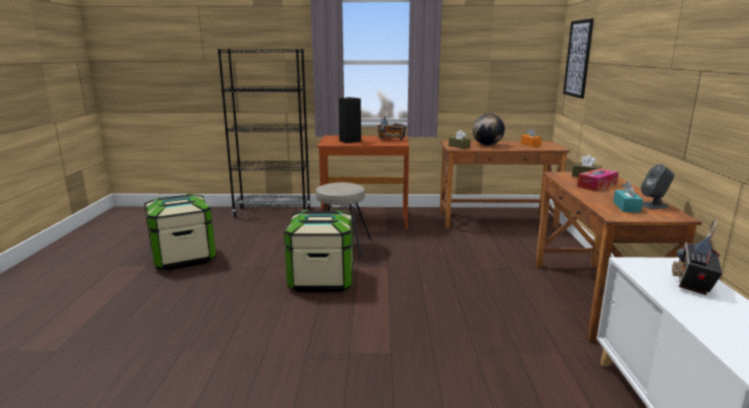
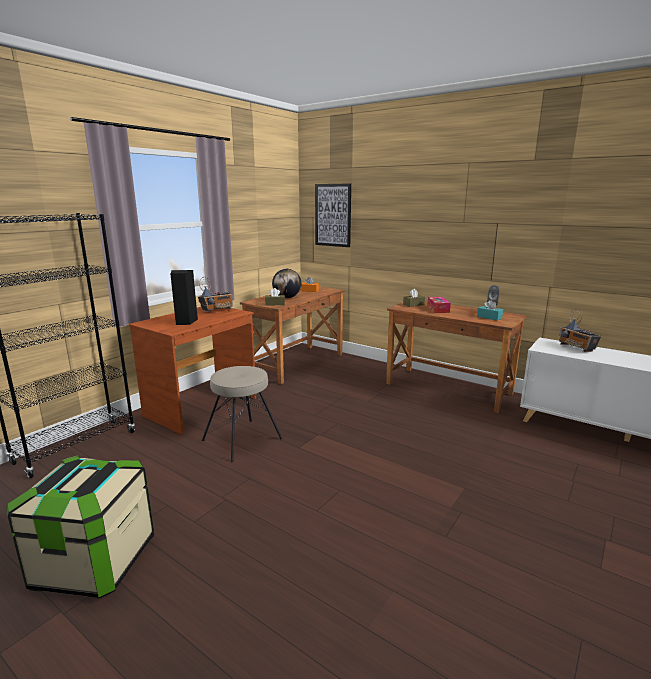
camera: 55 degrees left, 0 degrees up
storage box [284,210,354,292] -> none

